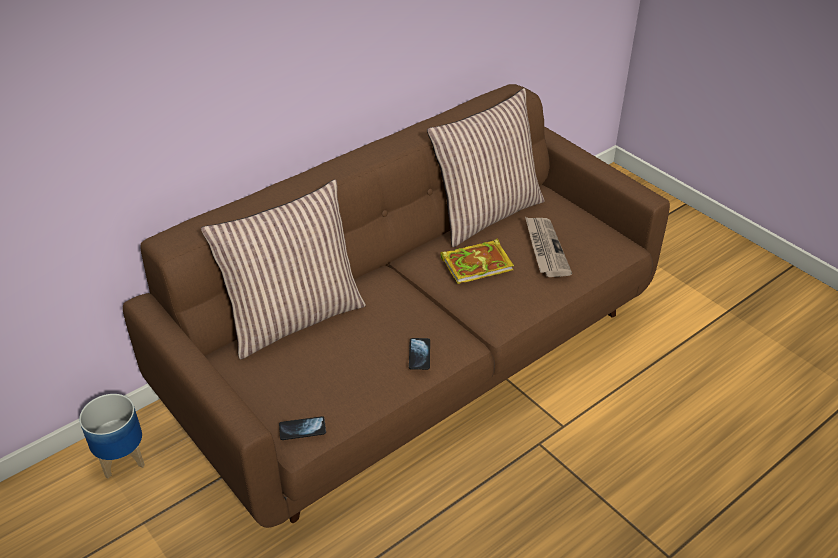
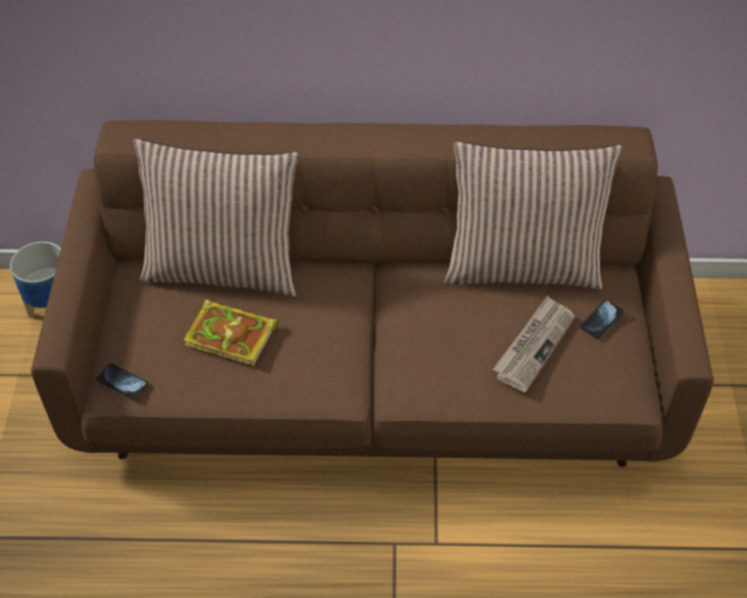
camera: 40 degrees right, 10 degrees up
phone [409,338,430,370] -> phone moved to [580,299,624,339]
book [440,238,514,284] -> book moved to [184,299,277,366]

